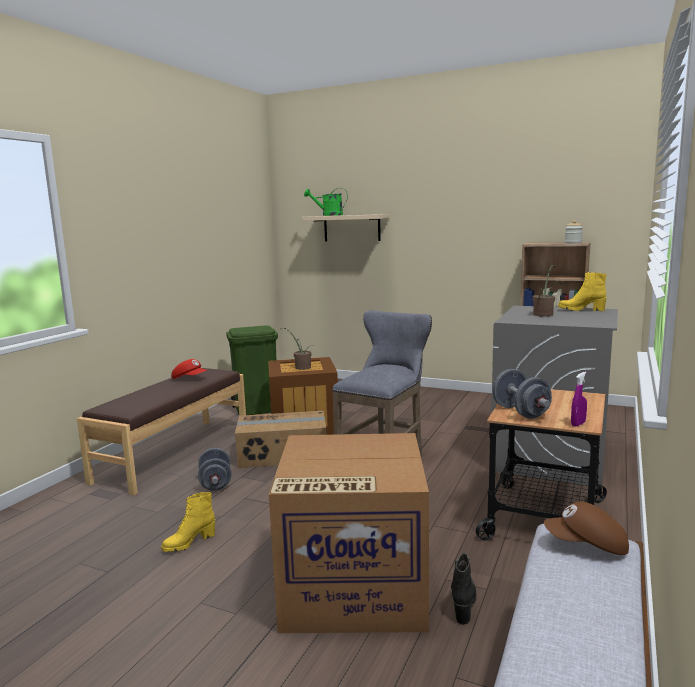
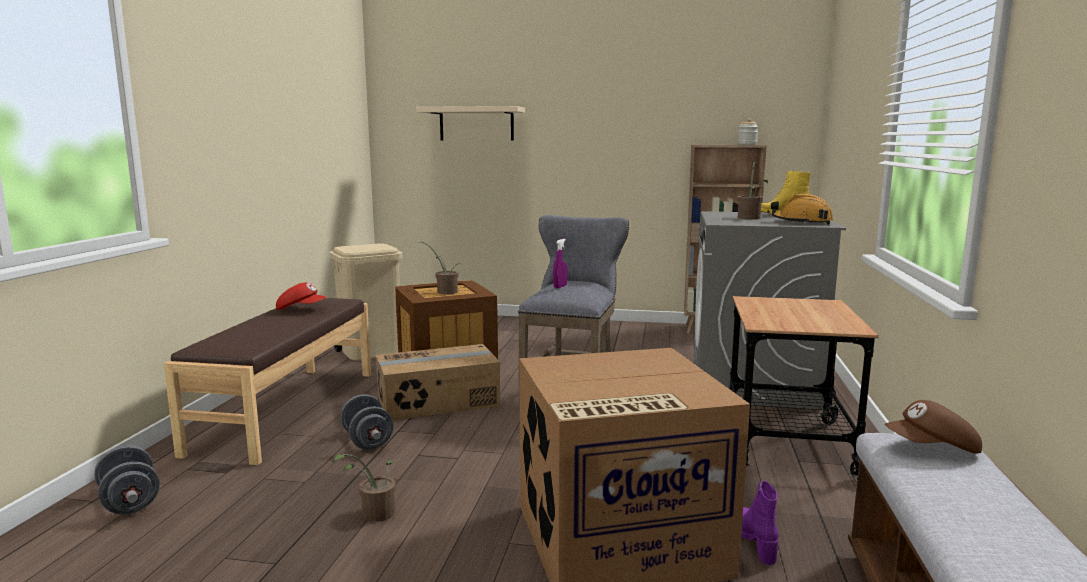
camera: 15 degrees left, 0 degrees up
yellow boot [161,492,215,552] -> potted plant [333,454,396,522]
green trash can [226,326,278,415] -> beige trash can [330,243,402,361]
green watering can [304,188,348,216] -> none
black boot [451,553,476,625] -> purple boot [741,481,778,565]
grey dumbbell [493,369,552,419] -> grey dumbbell moved to [94,445,160,514]
purple spray bottle [571,372,587,427] -> purple spray bottle moved to [553,239,568,288]
none -> orange hard hat [771,194,833,225]

